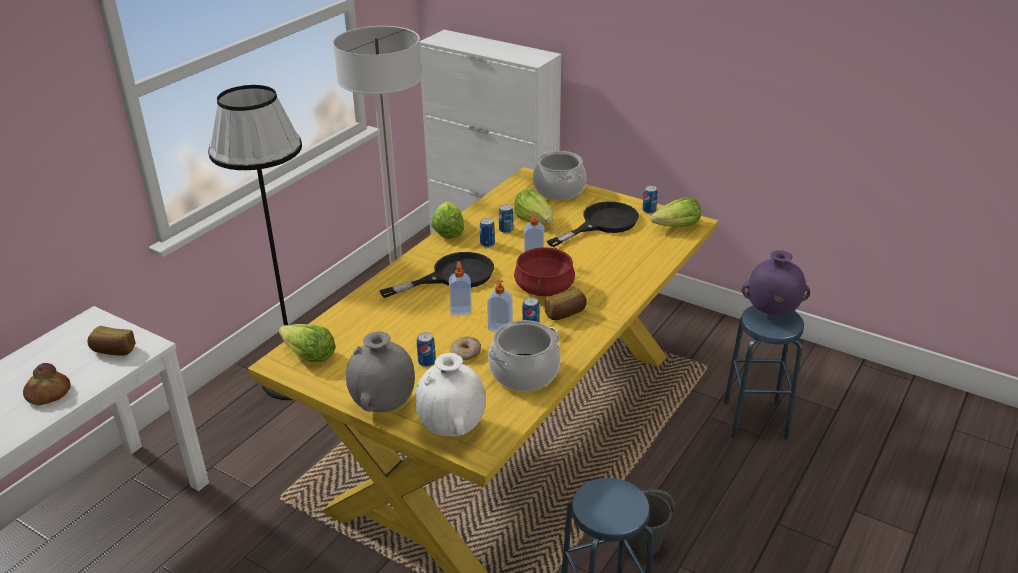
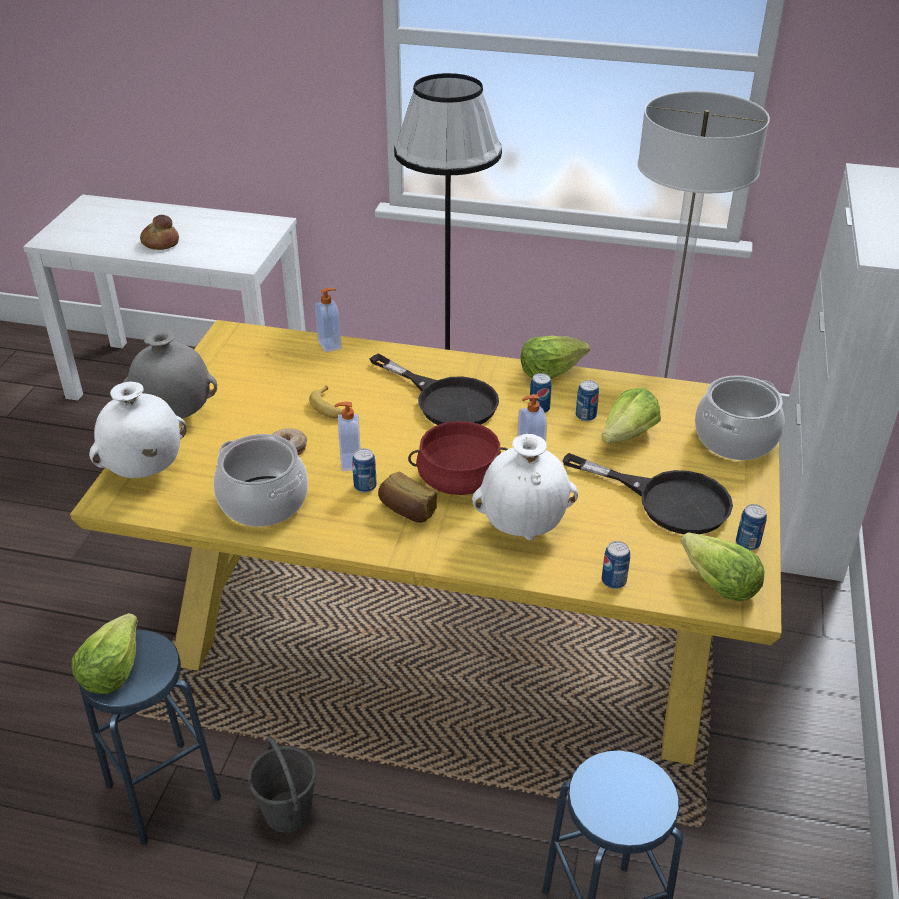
camera: 70 degrees right, 5 degrees up
bread [87,326,136,356] -> none
lettuce [279,324,336,362] -> lettuce moved to [72,613,138,694]
can [417,332,436,367] -> can moved to [602,541,630,589]
soap dispenser [449,261,472,315] -> soap dispenser moved to [315,288,342,352]
purple vase [742,250,810,315] -> none
none -> banana [309,386,342,419]
none -> white vase [472,434,578,540]

